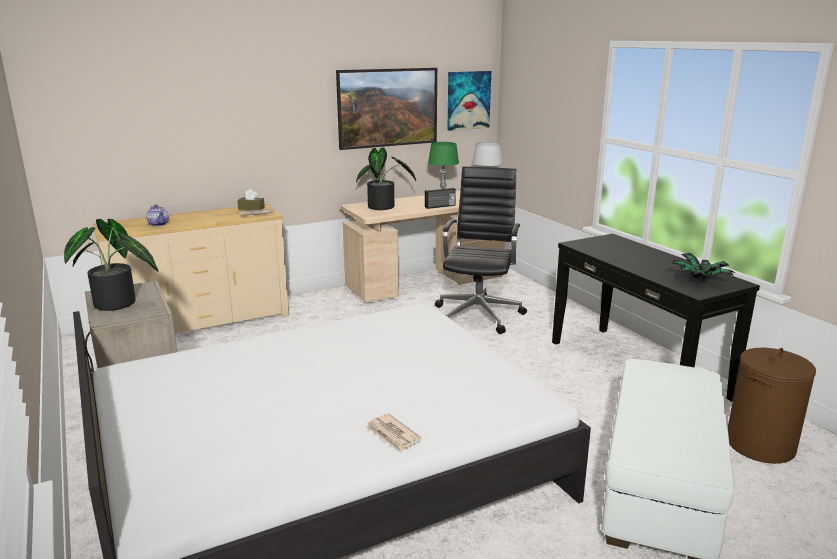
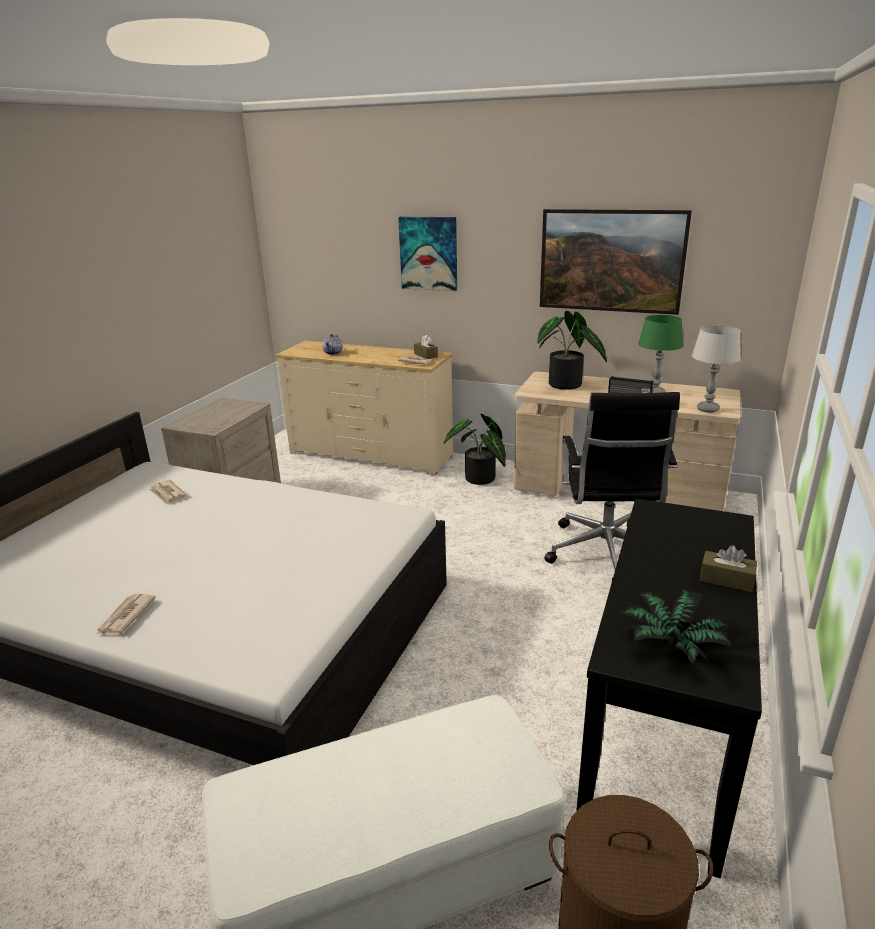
camera: 50 degrees right, 5 degrees up
potted plant [64,219,158,311] -> potted plant moved to [444,414,506,485]
black office chair [435,166,527,334] -> black office chair turned 120 degrees clockwise [544,392,680,580]
picture [447,71,491,131] -> picture moved to [398,217,457,291]
none -> newspaper [149,480,186,505]
none -> brown tissue box [700,545,757,592]

